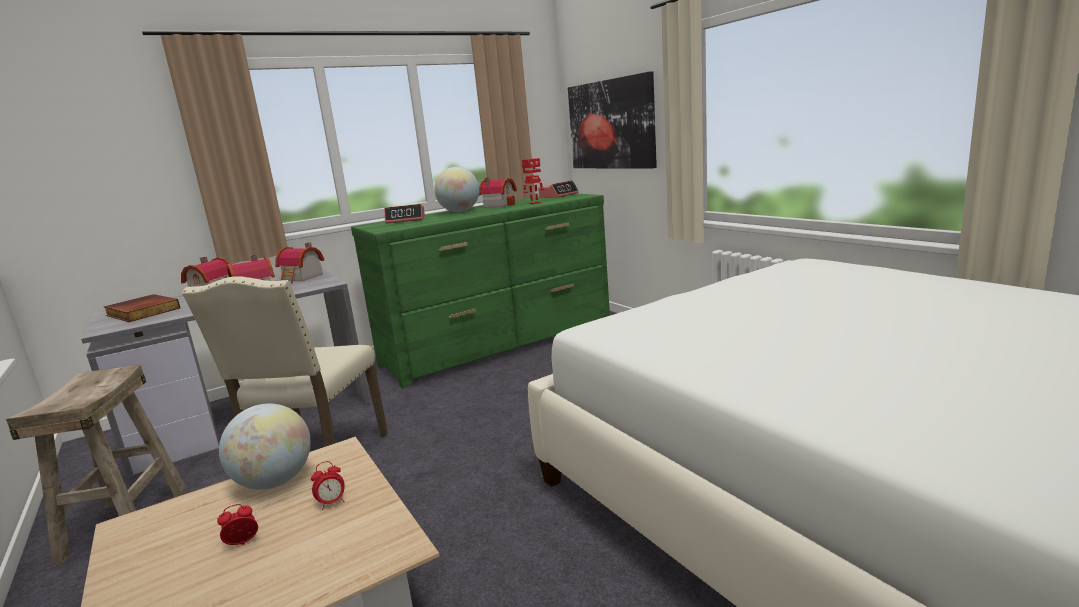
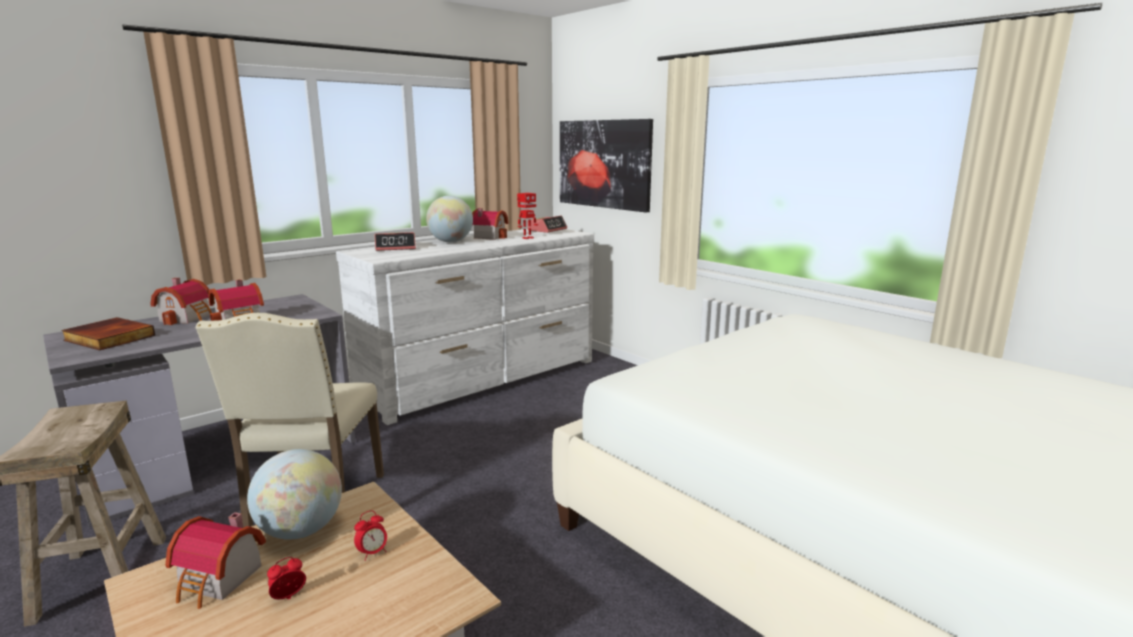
camera: 10 degrees left, 0 degrees up
toy house [275,243,324,284] -> toy house moved to [165,512,266,609]
green dresser [351,193,610,388] -> white dresser [336,229,594,425]

